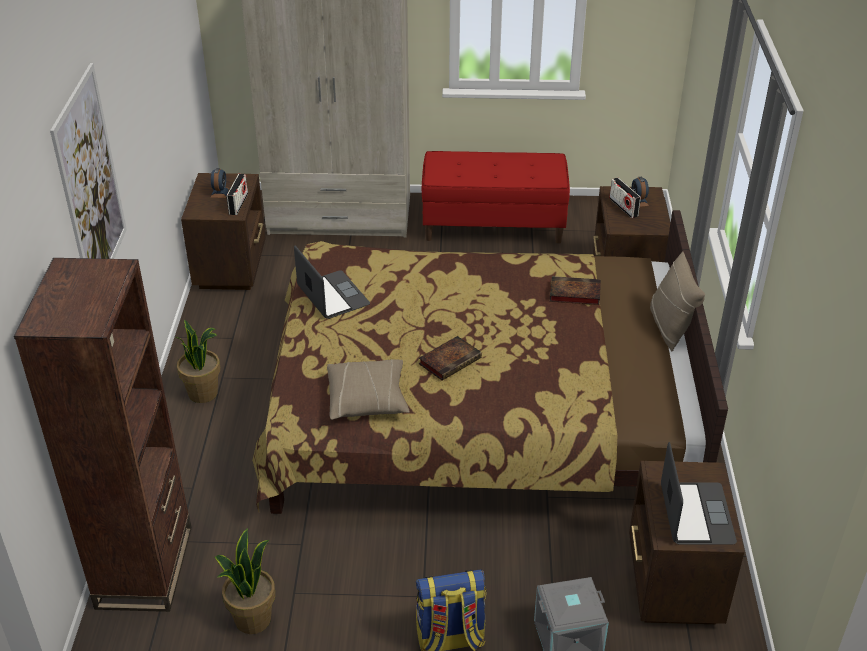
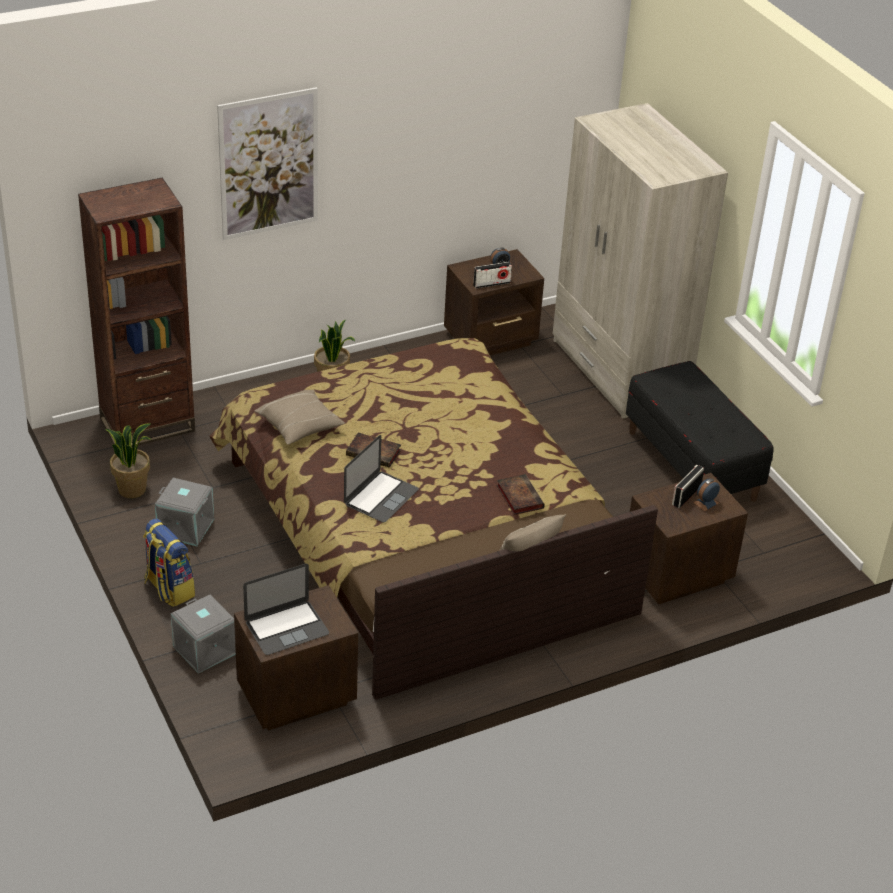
camera: 60 degrees right, 0 degrees up
laptop [294,246,370,319] -> laptop moved to [344,435,419,522]
red bench [422,151,570,244] -> black bench [626,361,773,502]
none -> grey storage box [155,478,214,546]

